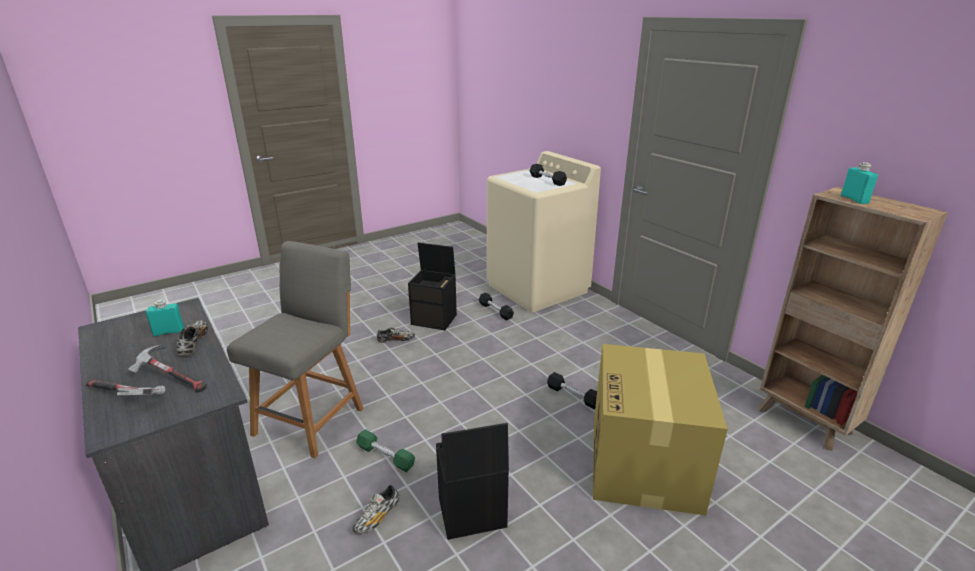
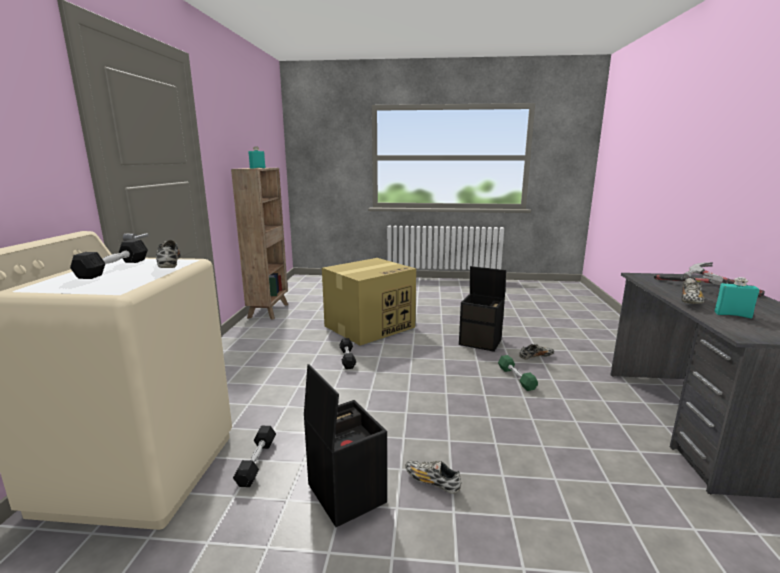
camera: 140 degrees left, 10 degrees down
grey chair [227,241,363,458] -> none
none -> shoe [156,240,181,268]

